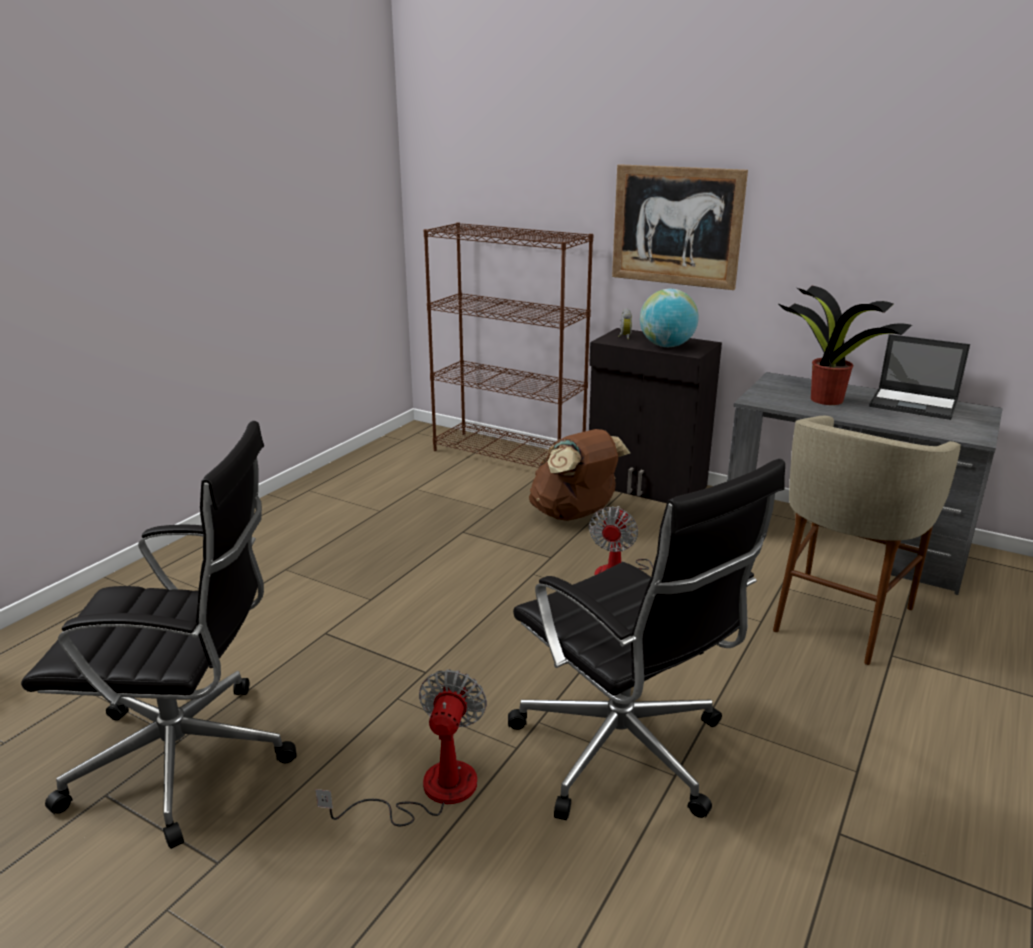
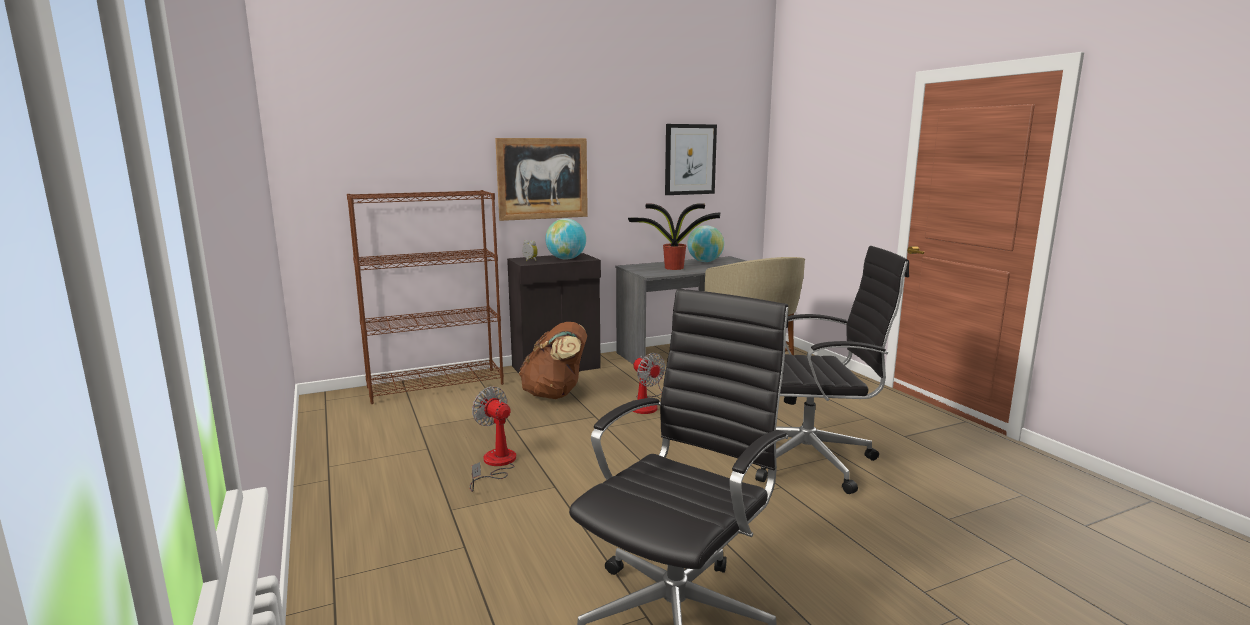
camera: 55 degrees left, 10 degrees down
fan [315,669,487,826] -> fan moved to [470,386,516,492]
laptop [869,334,970,420] -> globe [687,225,724,262]
none -> picture [665,124,717,195]

